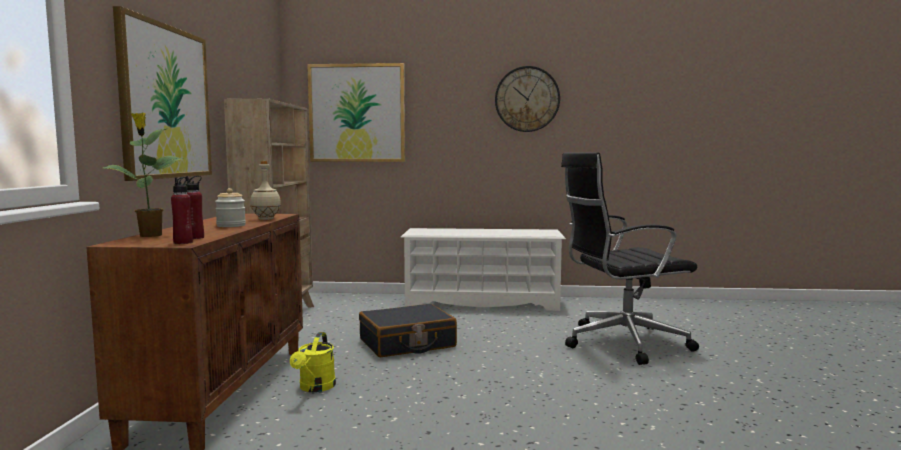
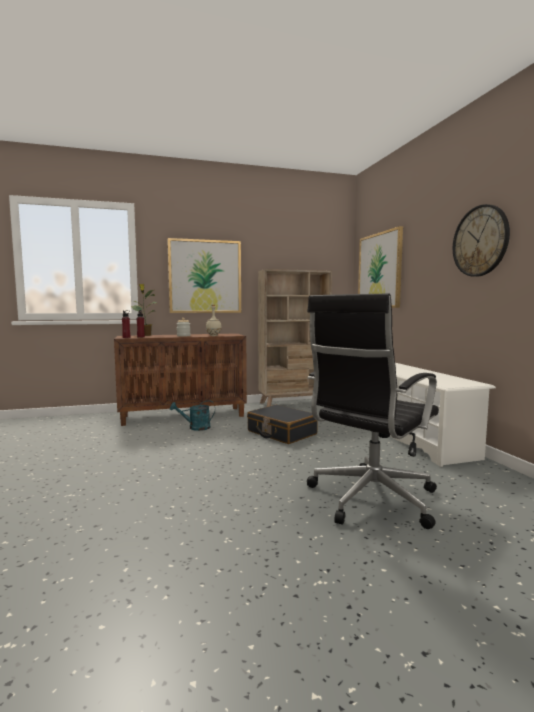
camera: 70 degrees right, 0 degrees up
yellow watering can [290,332,336,392] -> turquoise watering can [170,400,215,431]
black office chair [561,152,699,365] -> black office chair turned 105 degrees counterclockwise [307,294,439,529]

